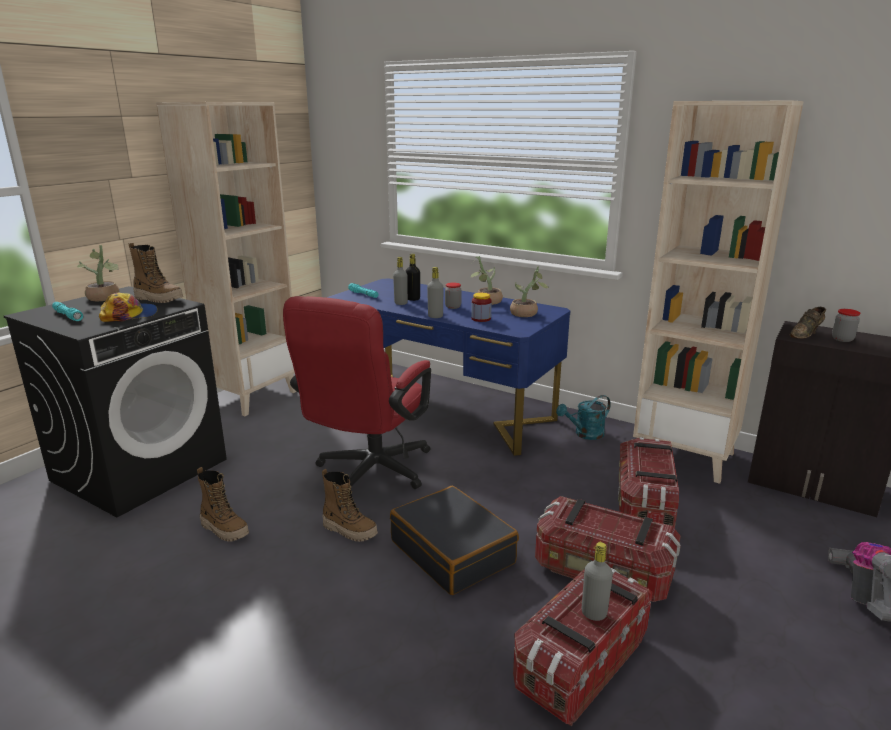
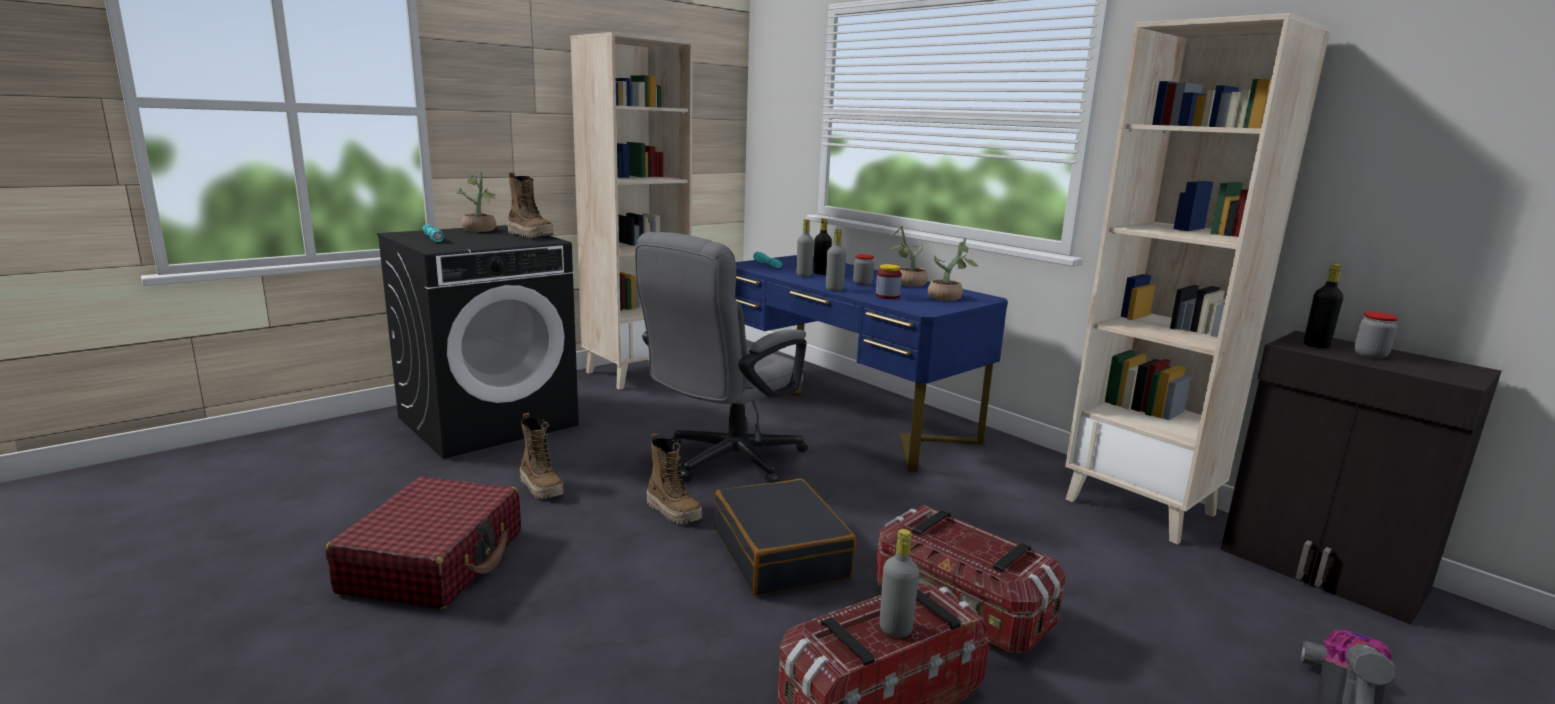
camera: 15 degrees right, 5 degrees down
cap [99,293,158,322] -> none
red office chair [283,296,431,489] -> grey office chair [635,232,808,483]
turquoise watering can [556,395,611,440] -> none
storage box [618,437,679,529] -> none
brown shoe [789,307,826,339] -> black bottle [1304,264,1343,348]
none -> red suitcase [325,477,521,609]

